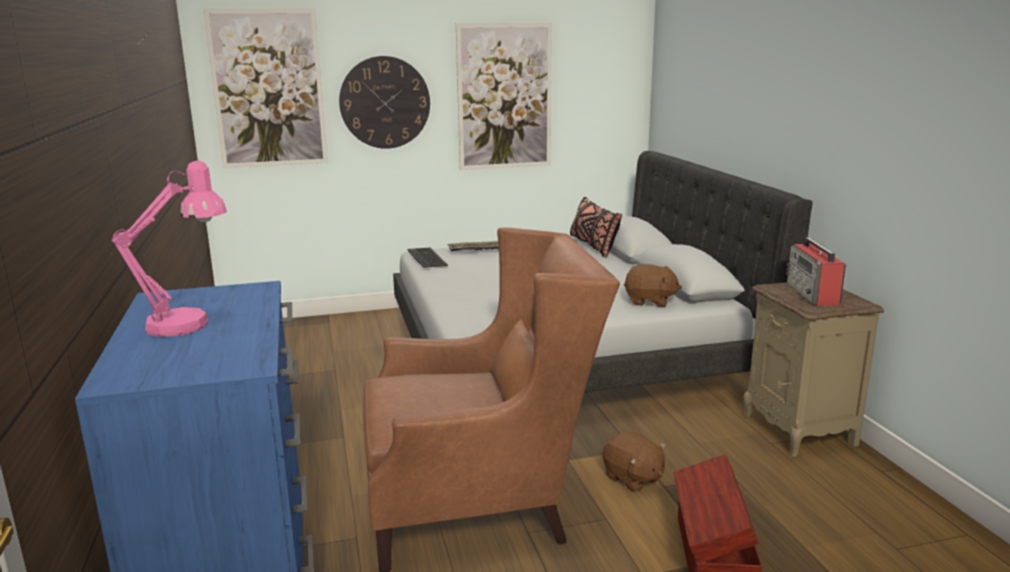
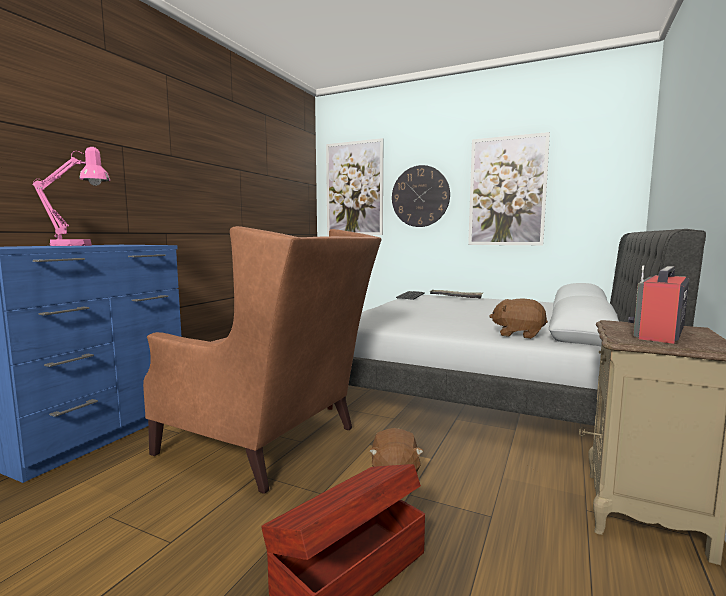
camera: 40 degrees right, 10 degrees down
black pillow [570,197,622,258] -> none
brown plush toy [624,264,682,307] -> brown plush toy turned 150 degrees clockwise [489,299,548,339]

